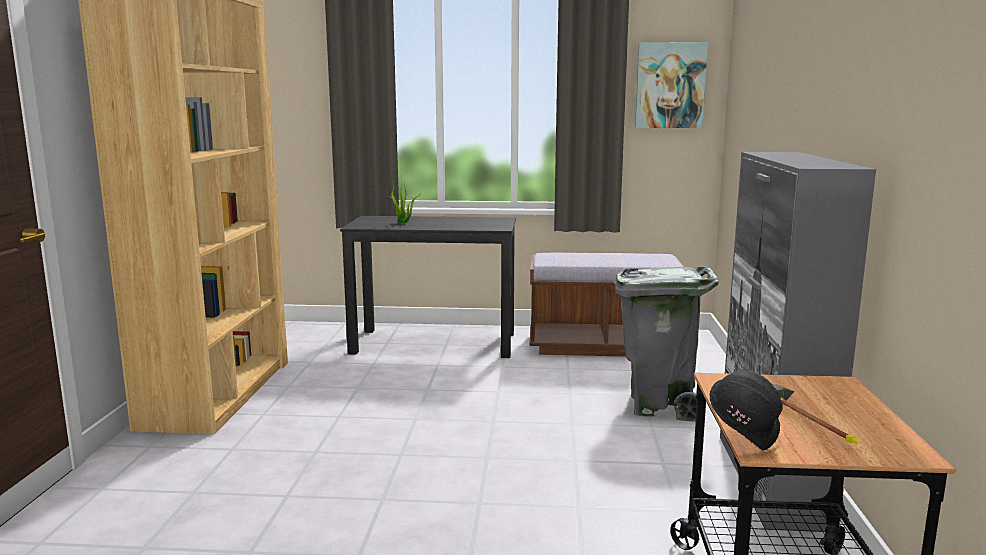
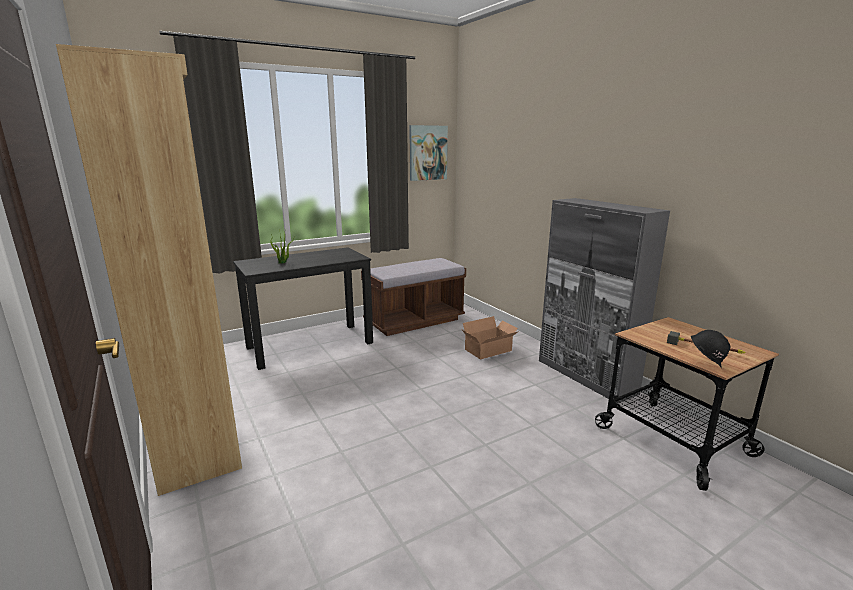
camera: 35 degrees left, 5 degrees up
grey trash can [614,266,719,422] -> cardboard box [462,316,519,360]

